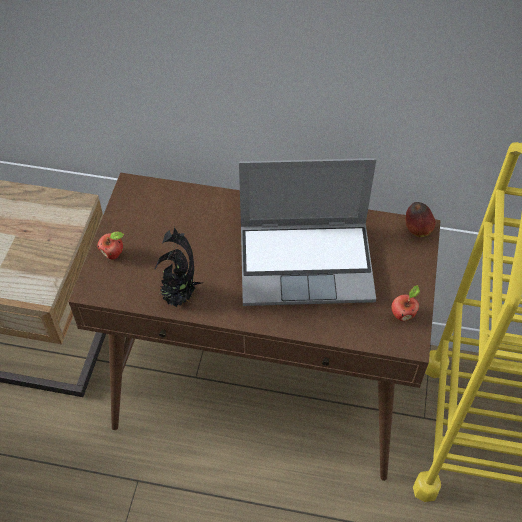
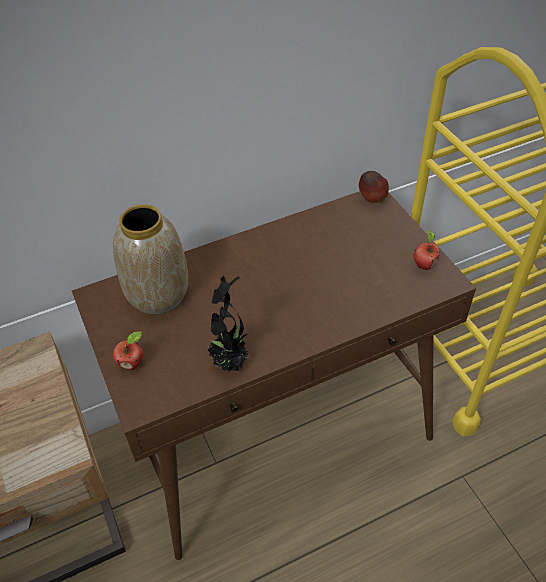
camera: 35 degrees left, 5 degrees down
laptop [239,158,376,306] -> none
none -> vase [113,204,189,314]

